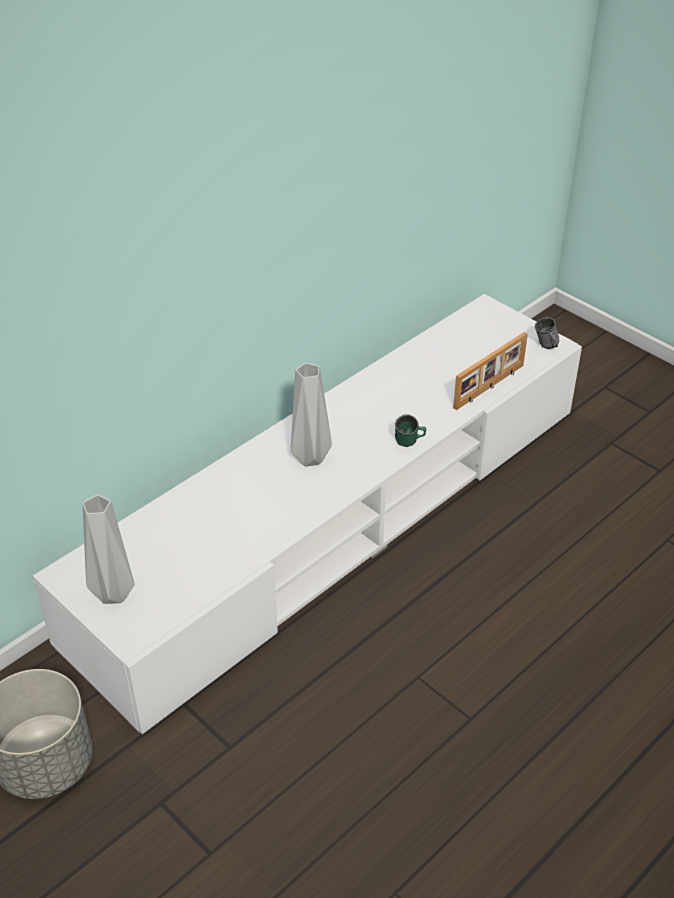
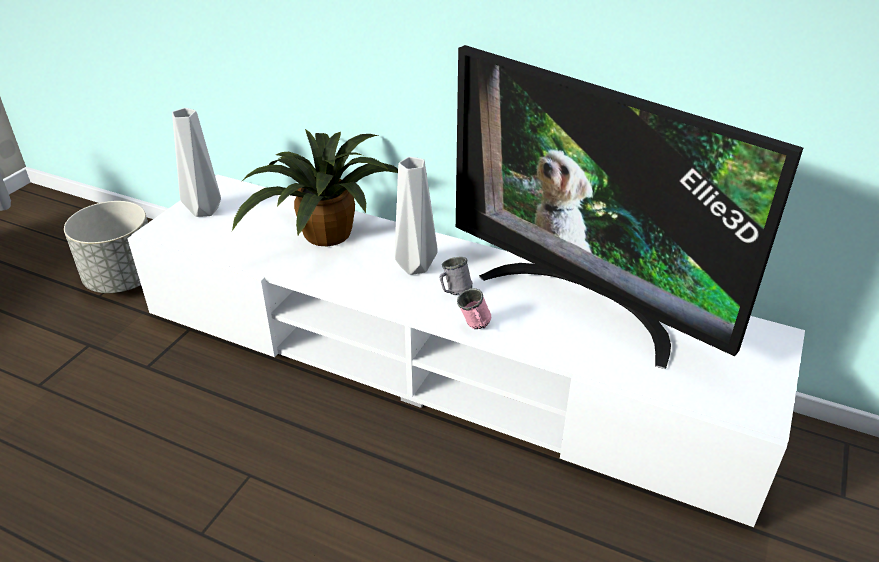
camera: 70 degrees right, 5 degrees down
green mug [395,414,426,447] -> pink mug [457,288,491,329]
picture frame [453,332,528,410] -> none
grey mug [535,317,559,349] -> grey mug moved to [439,257,473,295]
none -> potted plant [232,129,398,246]
none -> television [456,45,803,369]

